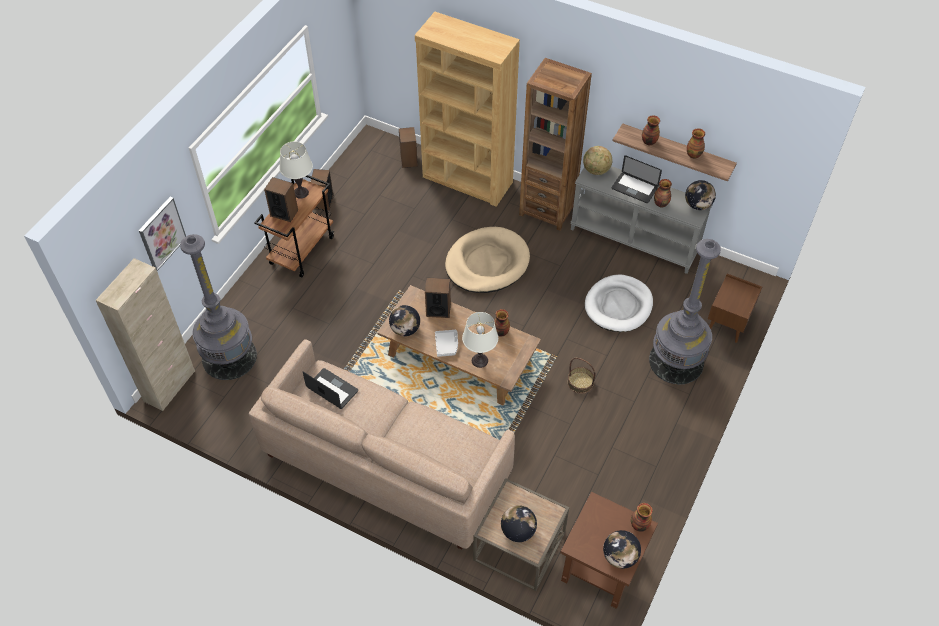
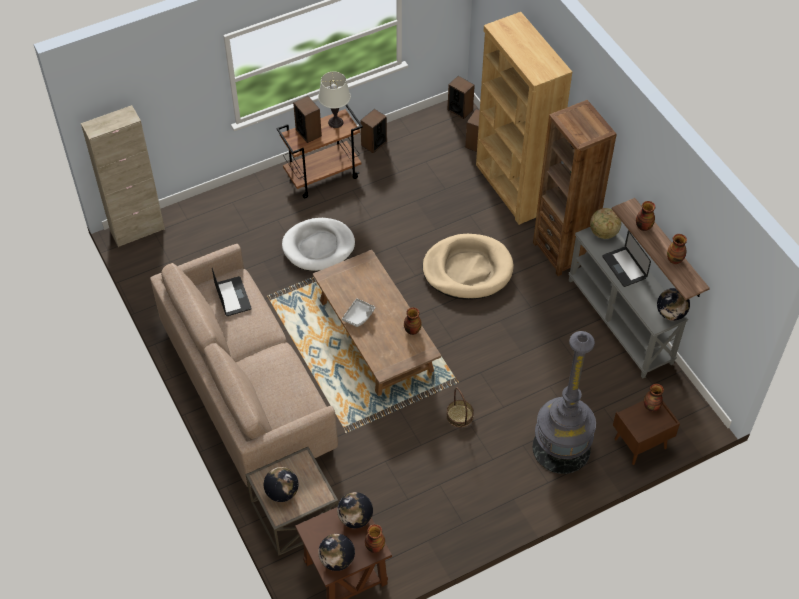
camera: 35 degrees right, 0 degrees up
picture [139,197,186,271] -> none
grey floor lamp [180,234,257,380] -> none
globe [389,305,420,336] -> globe moved to [337,492,373,528]
speaker [425,278,451,318] -> speaker moved to [447,76,475,119]
white table lamp [462,312,498,368] -> none
white dog bed [585,275,653,332] -> white dog bed moved to [282,218,355,271]
vase [654,179,672,208] -> vase moved to [644,384,664,412]

